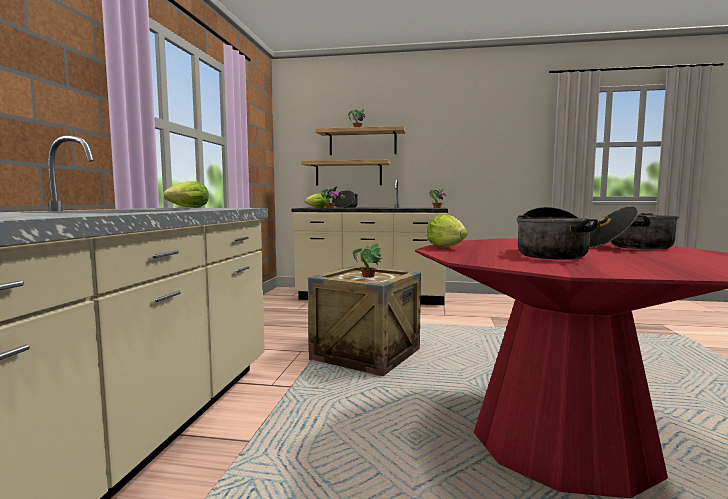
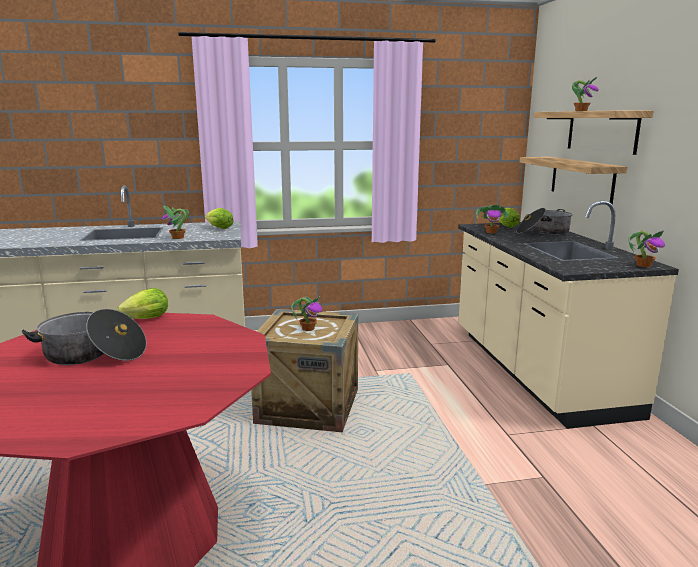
camera: 70 degrees right, 10 degrees up
cooking pot [589,206,679,250] -> none
none -> potted plant [162,206,189,239]

